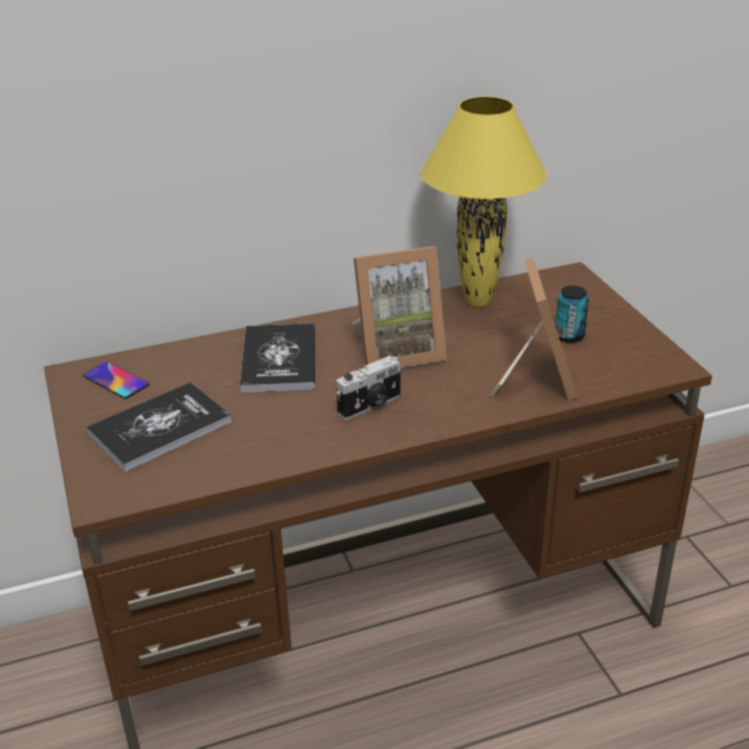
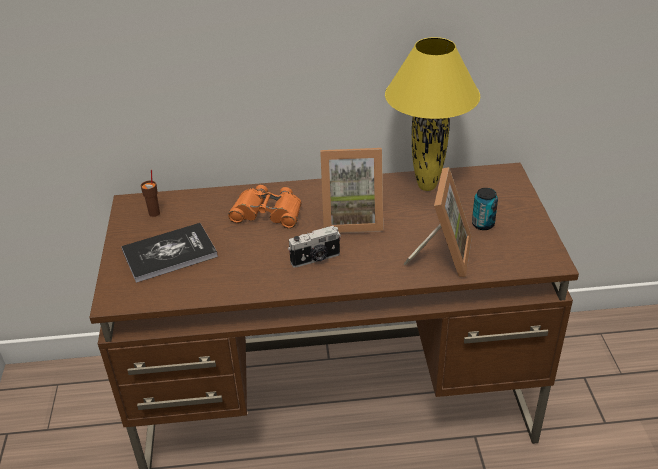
camera: 15 degrees right, 5 degrees up
phone [83,362,149,399] -> brown cup [141,170,160,217]
book [240,323,315,393] -> orange binoculars [228,185,302,229]

